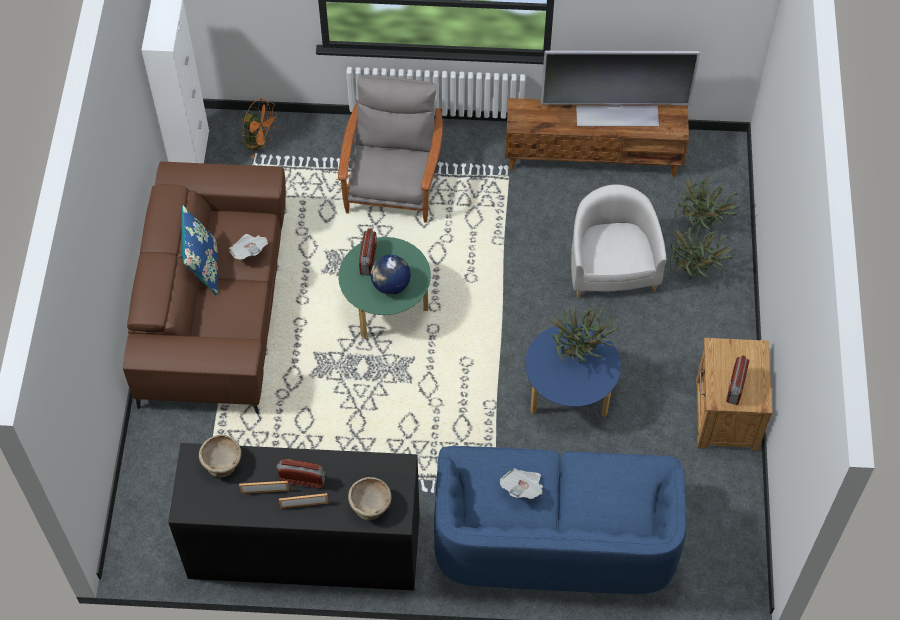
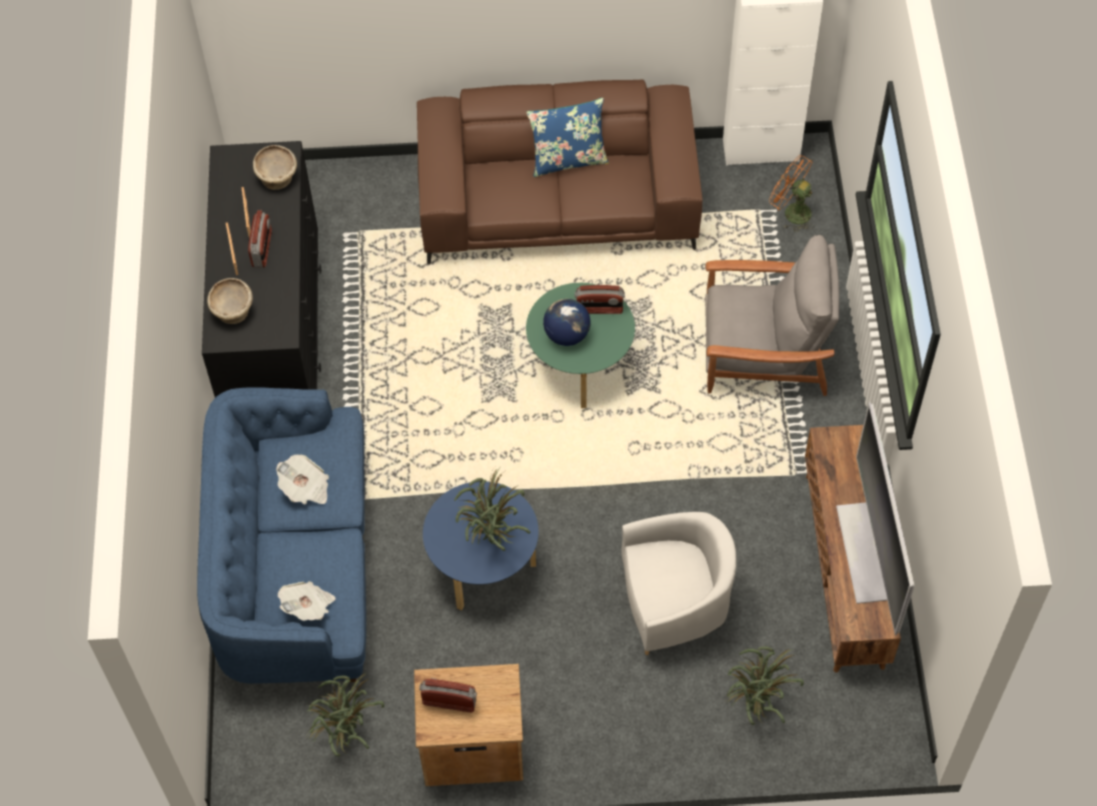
camera: 85 degrees right, 0 degrees up
newspaper [229,234,268,259] -> newspaper moved to [278,581,336,621]
orange fan [241,98,277,159] -> orange fan turned 105 degrees clockwise [769,155,814,232]
potted plant [670,224,736,279] -> potted plant moved to [304,673,384,757]

